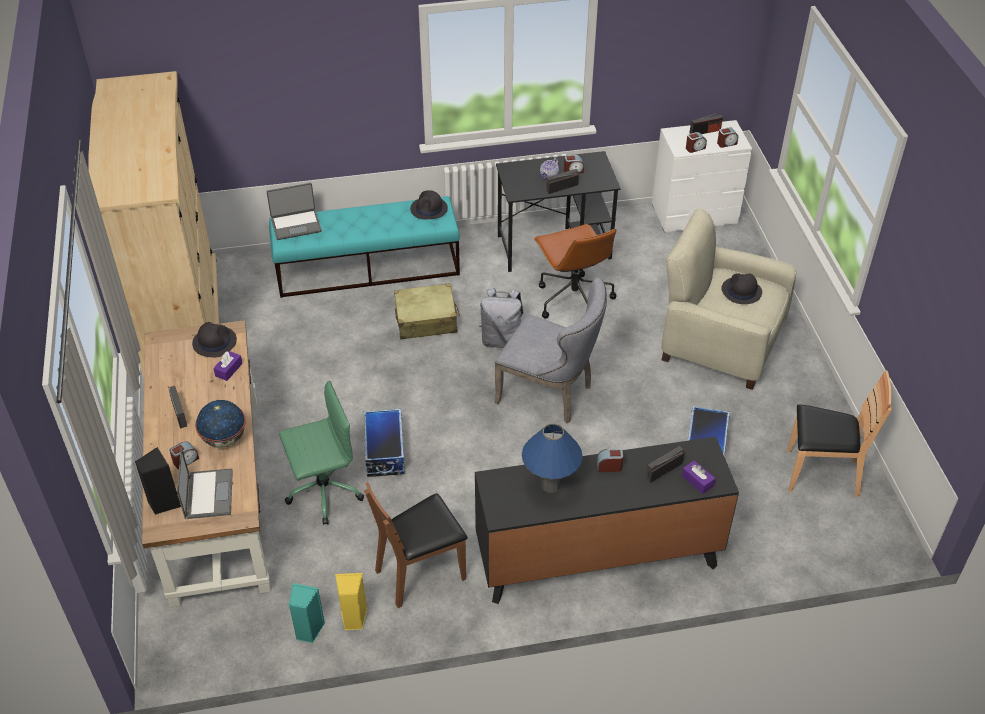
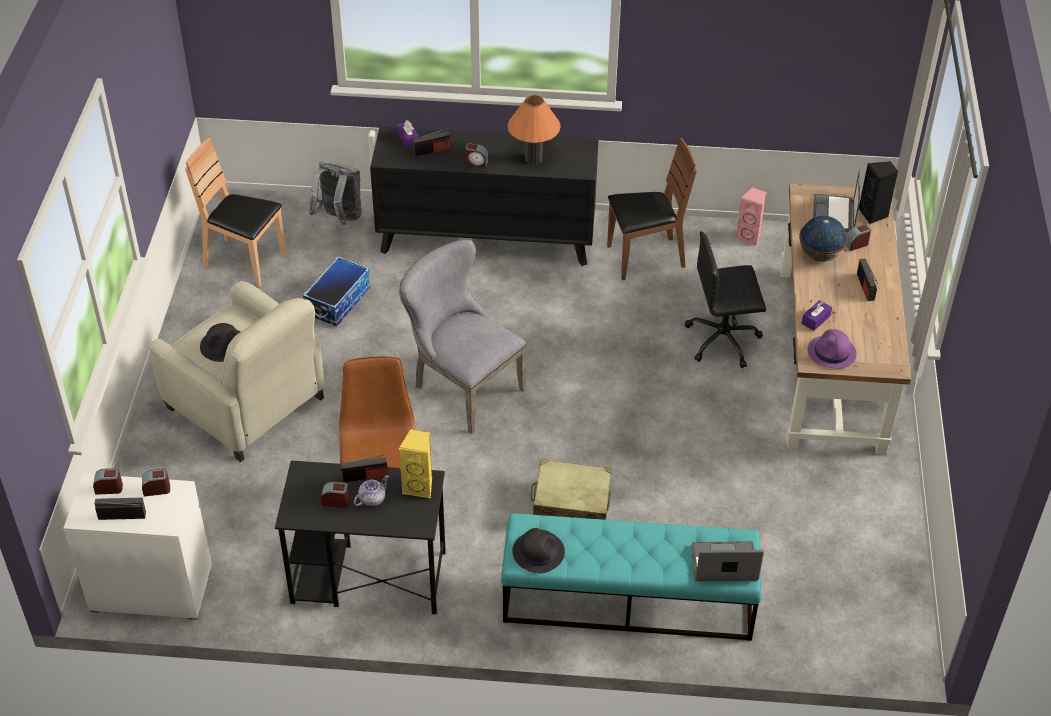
camera: 165 degrees left, 0 degrees up
beige wardrobe [88,71,219,378] -> none
black hat [192,322,237,357] -> purple hat [808,329,856,368]
green office chair [279,380,364,525] -> black office chair [685,231,766,368]
turquoise speaker [289,583,325,643] -> pink speaker [735,187,767,246]
yellow speaker [335,573,367,630] -> yellow speaker moved to [399,429,432,498]
storage box [364,409,405,477] -> none
grey backpack [479,288,524,348] -> grey backpack moved to [309,161,362,225]
blue table lamp [522,424,583,493] -> orange table lamp [507,95,561,164]

